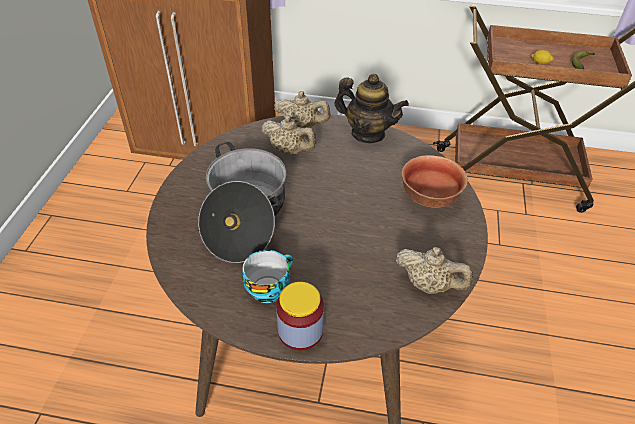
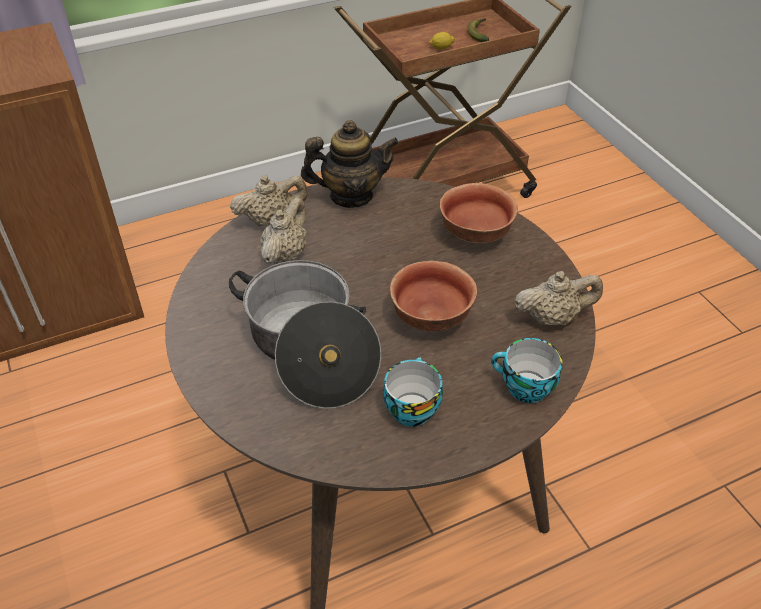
camera: 35 degrees left, 0 degrees up
beige teapot [261,115,317,155] -> beige teapot turned 60 degrees counterclockwise [260,197,306,264]
jar [276,282,324,351] -> none
none -> bowl [390,261,477,332]
none -> cup [491,338,562,403]

